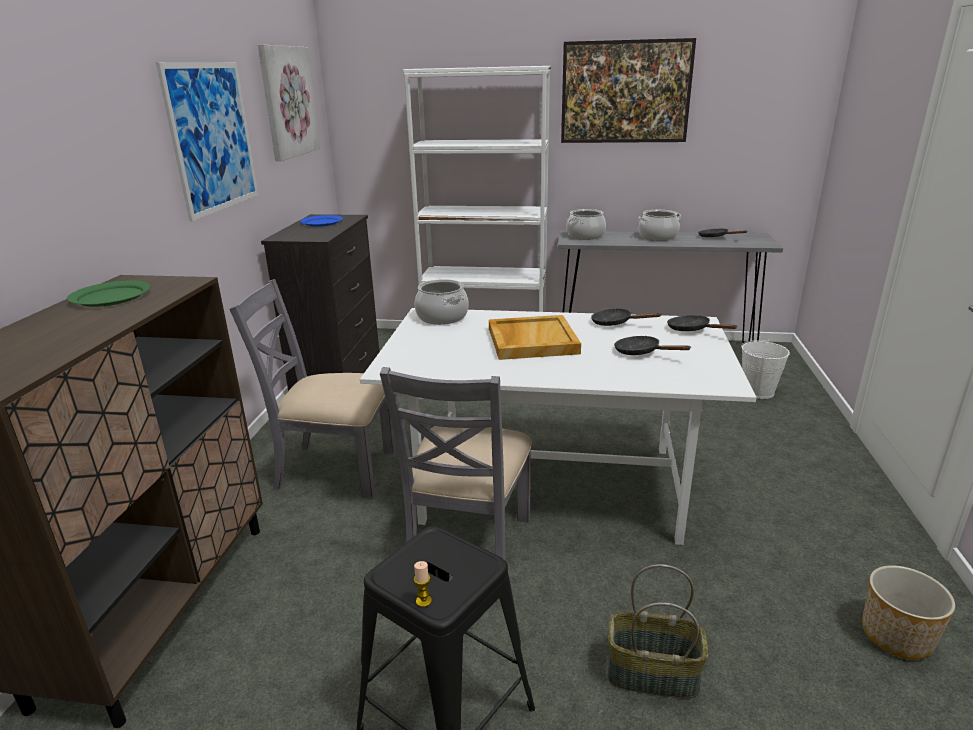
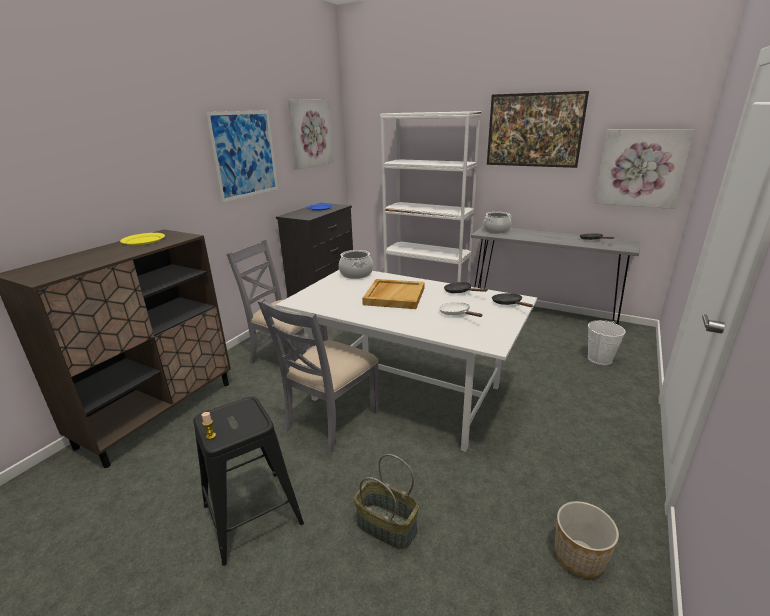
camera: 20 degrees right, 0 degrees up
green plate [67,281,151,307] -> yellow plate [120,233,165,245]
black frying pan [614,336,690,355] -> white frying pan [439,302,482,317]
cooking pot [638,210,681,241] -> none
none -> picture [594,129,694,209]

